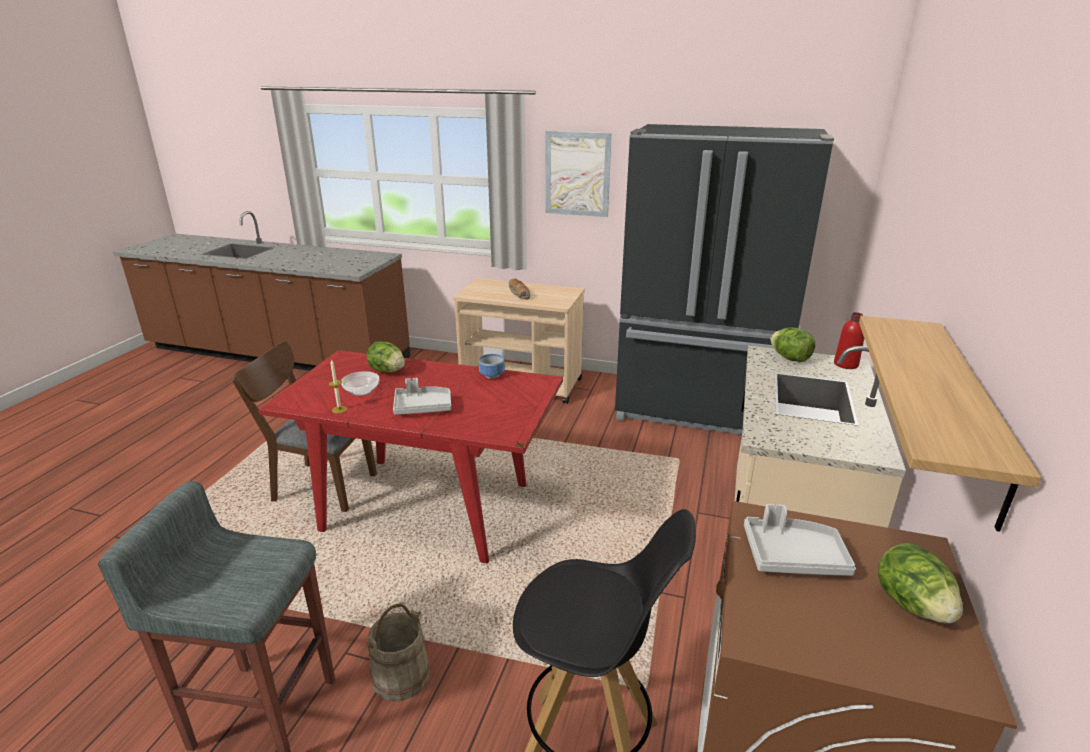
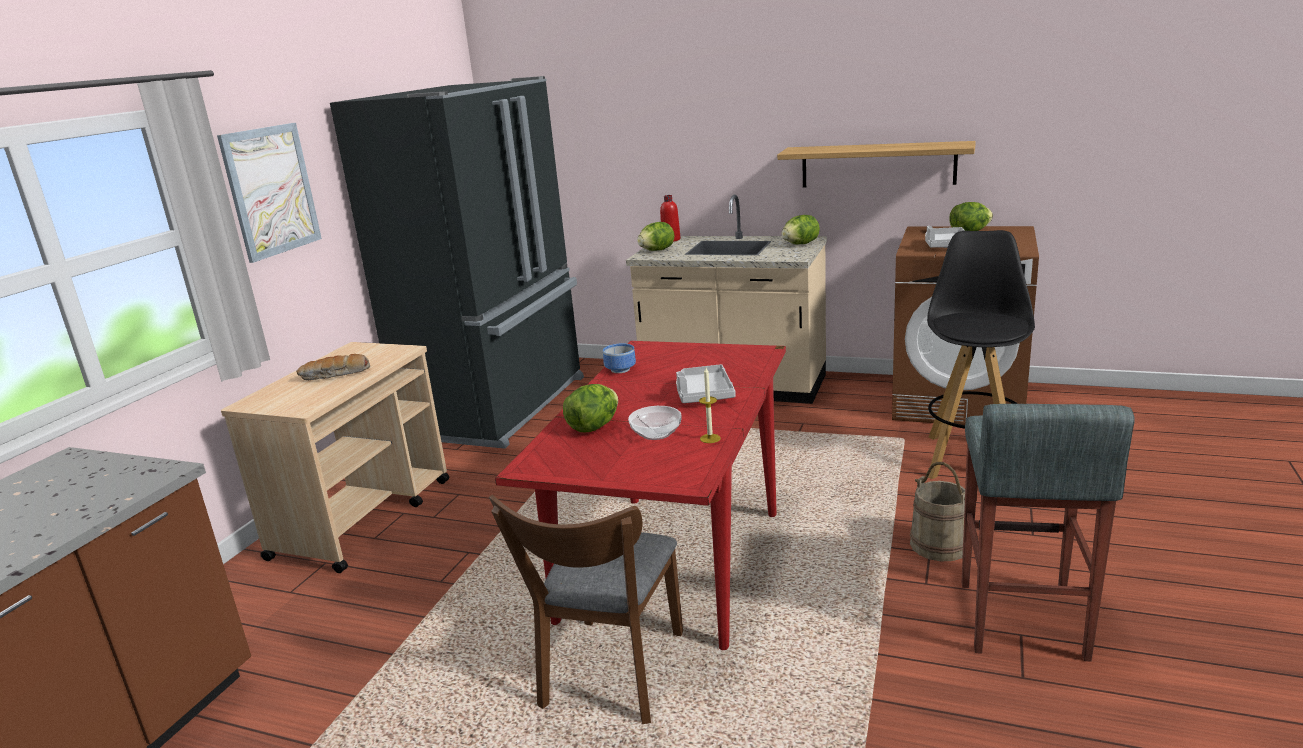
camera: 85 degrees left, 5 degrees down
none -> lettuce [782,215,820,244]

